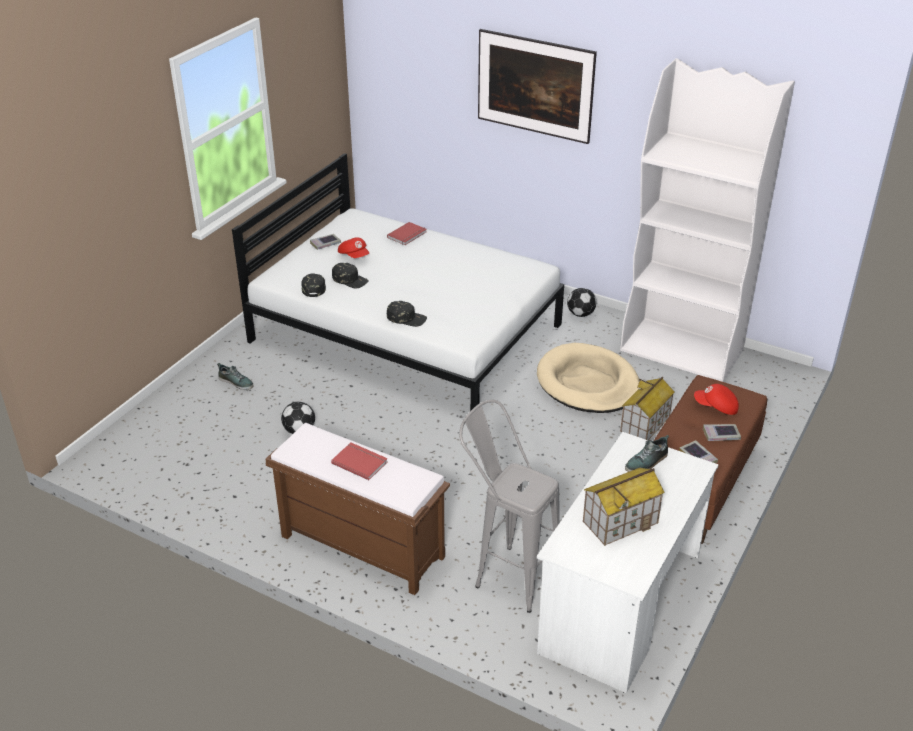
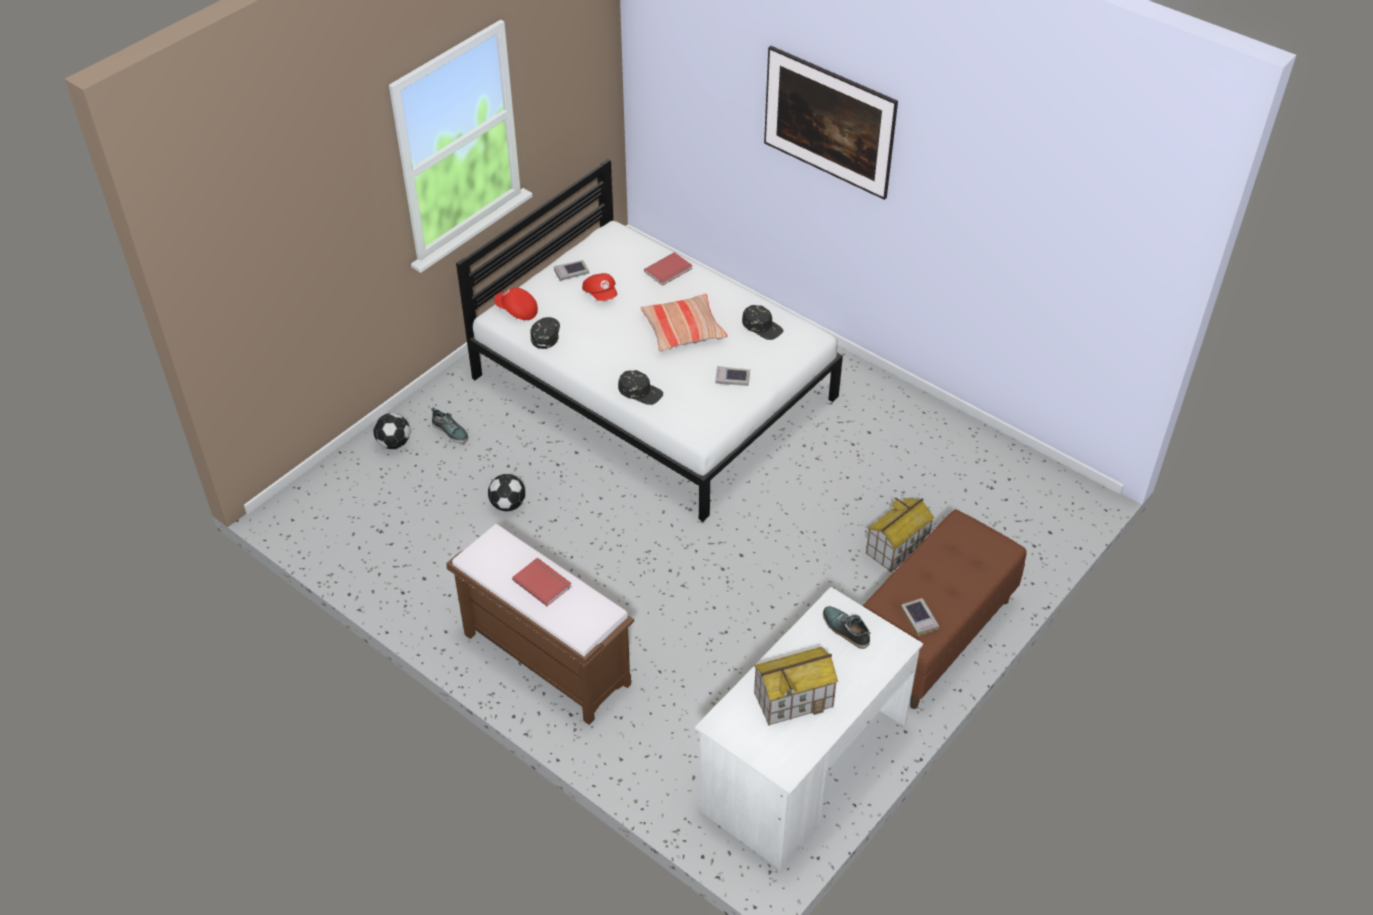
camera: 10 degrees right, 10 degrees up
black cap [332,263,369,288] -> black cap moved to [742,305,784,340]
grey stool [459,400,560,613] -> none
beige dog bed [537,343,640,413] -> none
football [567,288,596,317] -> football moved to [373,413,410,449]
white bookcase [620,58,795,382] -> none
shoe [625,435,669,472] -> shoe turned 75 degrees clockwise [823,606,871,649]
red cap [694,384,739,415] -> red cap moved to [494,287,538,320]
book [703,424,741,441] -> book moved to [715,366,750,386]
none -> pillow [641,294,727,351]

